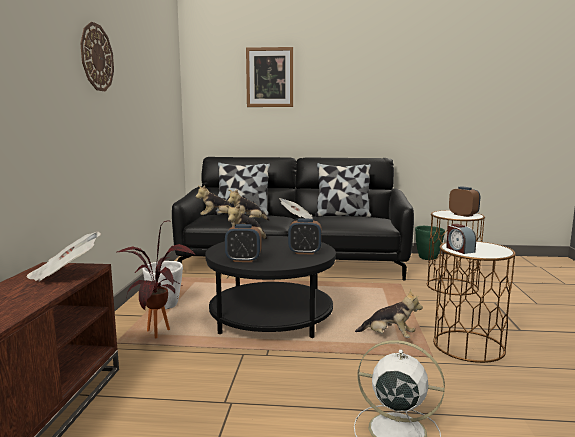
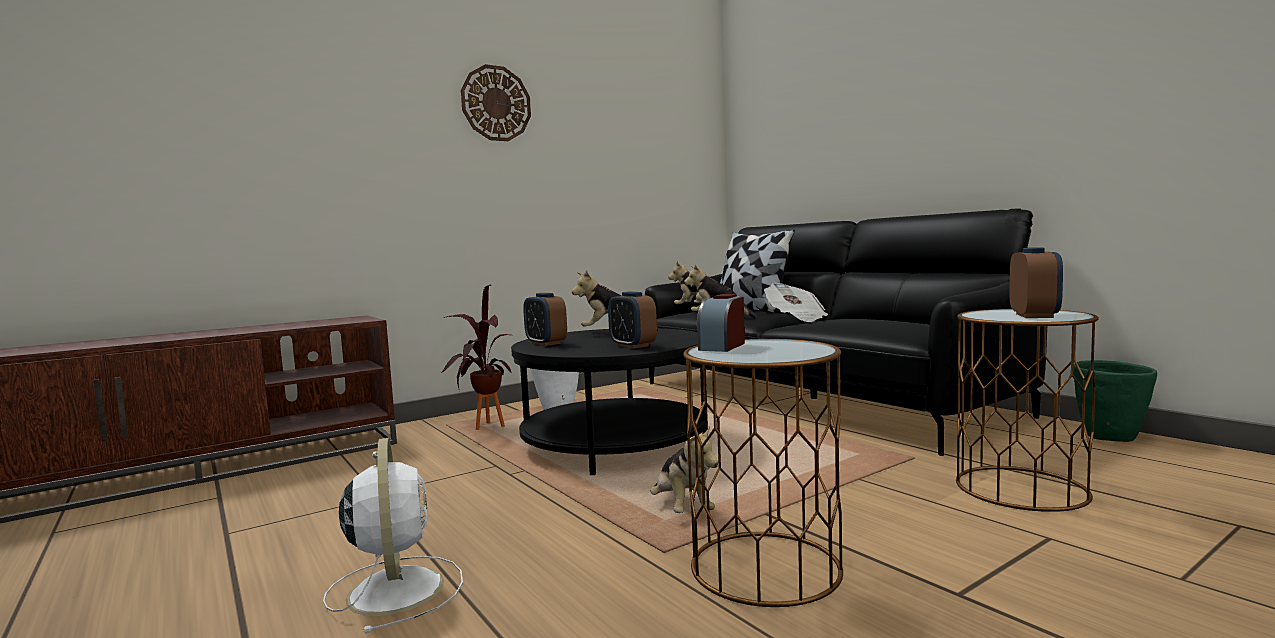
camera: 50 degrees right, 5 degrees down
newspaper [26,232,101,282] -> none
picture [246,47,293,107] -> none
pillow [315,163,372,217] -> none

